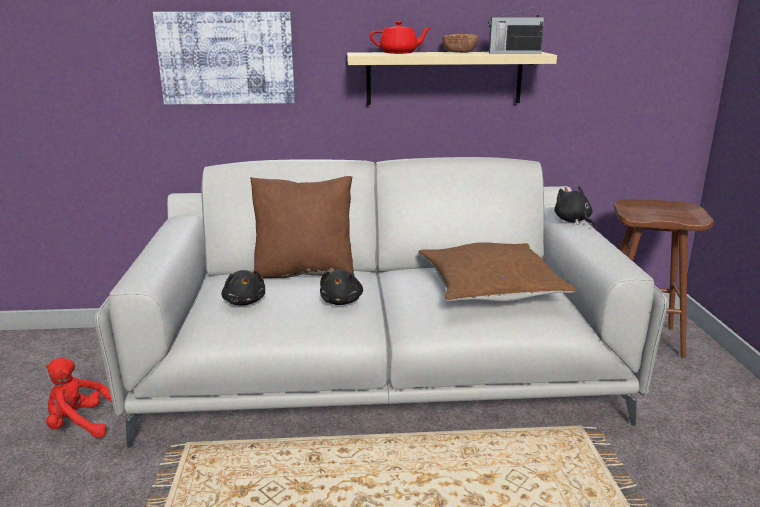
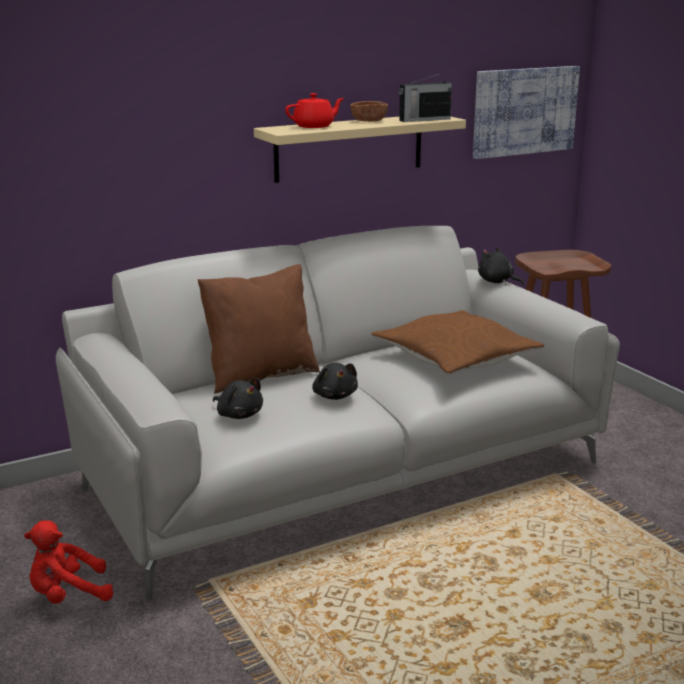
camera: 25 degrees left, 0 degrees up
picture [153,12,295,104] -> picture moved to [473,66,580,159]

